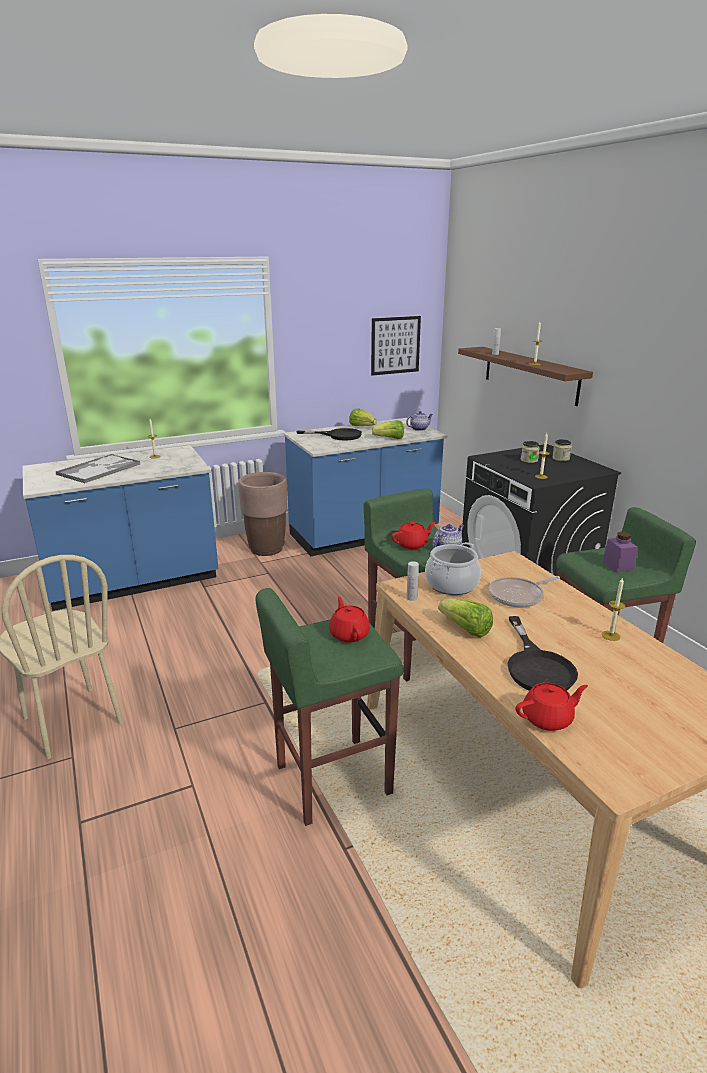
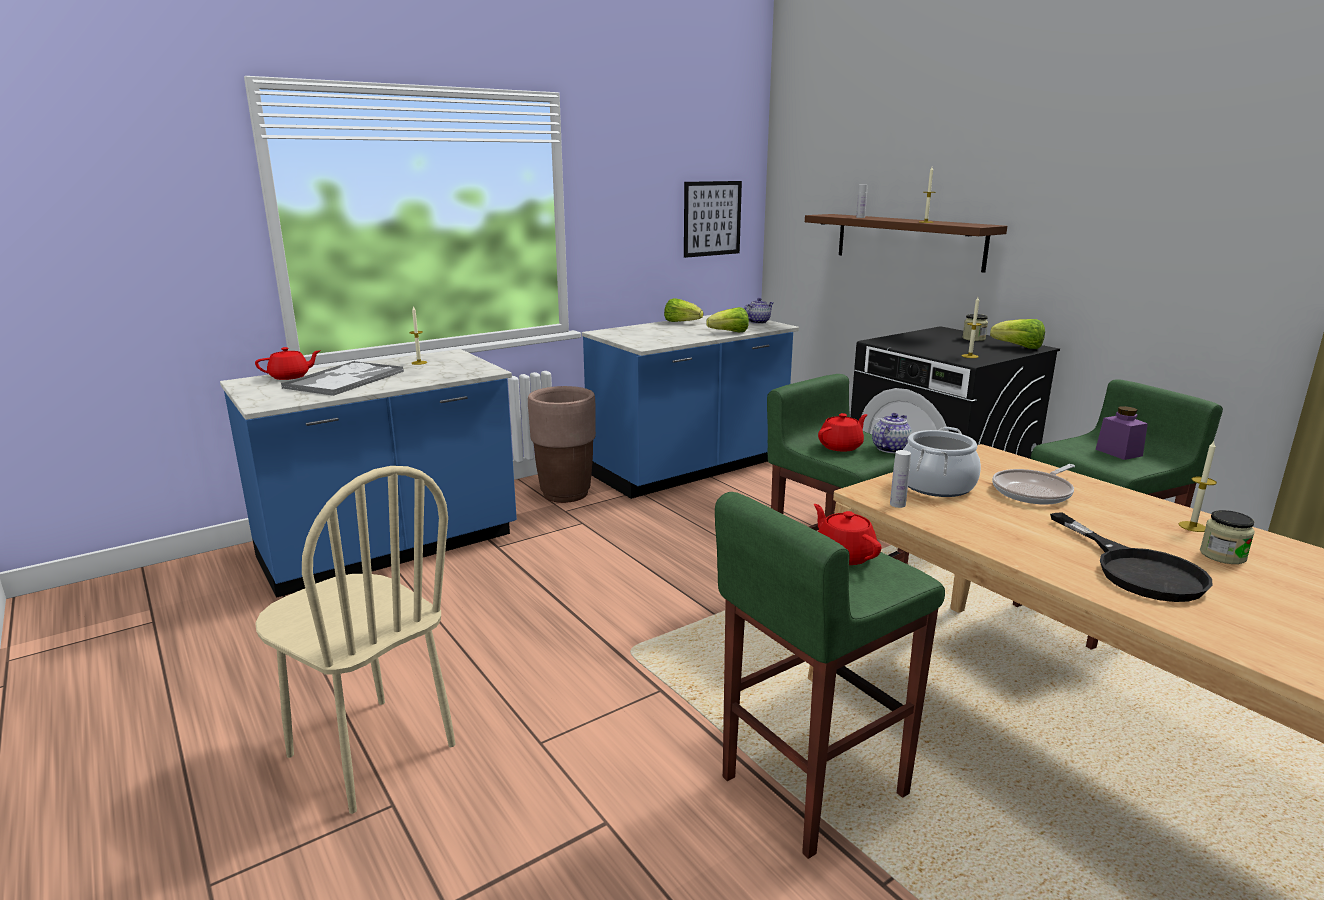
camera: 10 degrees left, 5 degrees down
black frying pan [297,428,362,440] -> none
lettuce [438,598,493,638] -> lettuce moved to [990,319,1045,349]
red teapot [516,682,588,731] -> red teapot moved to [255,347,321,380]
jar [521,441,540,463] -> jar moved to [1200,510,1255,564]

